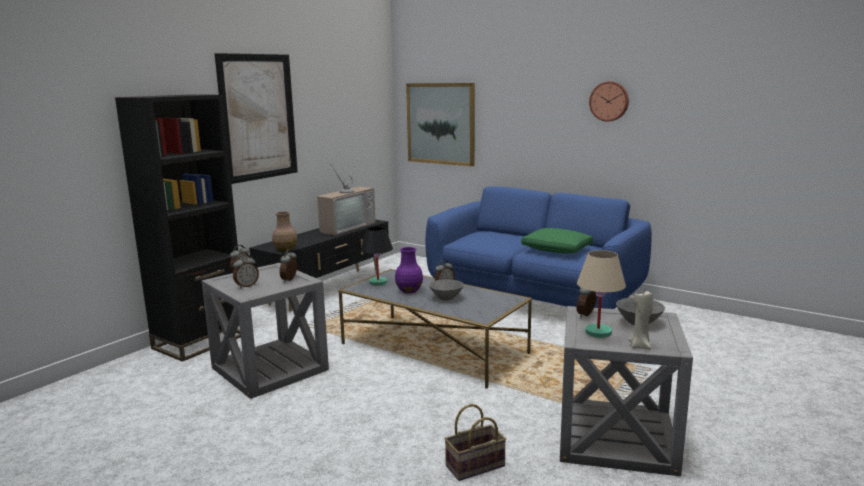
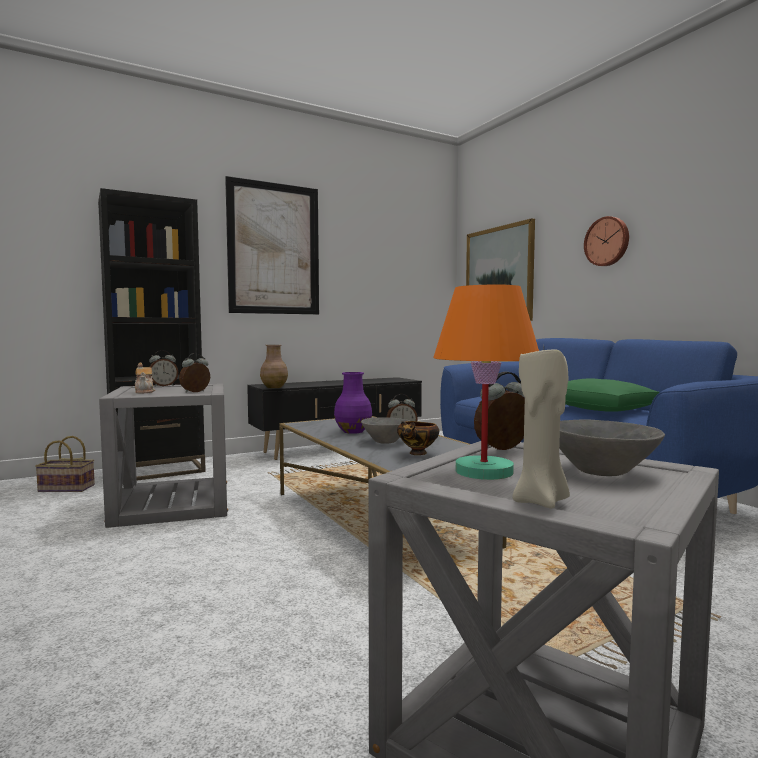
camera: 25 degrees right, 10 degrees down
alarm clock [233,255,259,288] -> teapot [135,362,155,394]
television [317,159,376,235] -> none
black table lamp [361,226,393,286] -> none
basket [444,404,506,481] -> basket moved to [35,436,95,492]
beige table lamp [577,250,626,338] -> orange table lamp [433,285,539,480]
wall clock [589,81,629,122] -> wall clock moved to [584,216,629,266]
none -> bowl [397,421,439,455]

